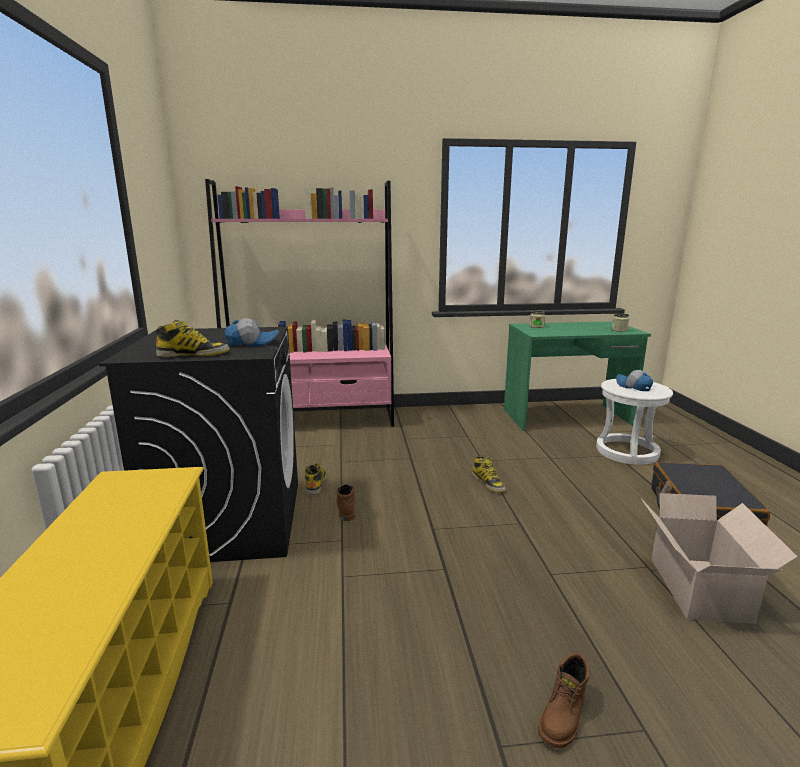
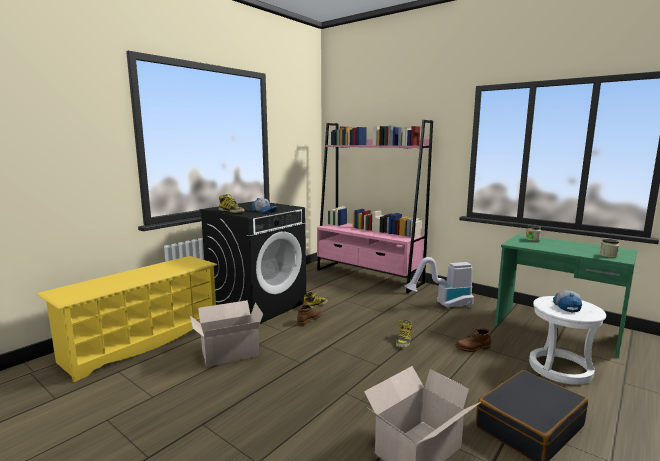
camera: 45 degrees right, 5 degrees down
brown boot [538,653,590,748] -> brown boot moved to [455,329,491,352]
none -> cardboard box [190,300,263,367]
none -> vacuum cleaner [404,257,474,309]

